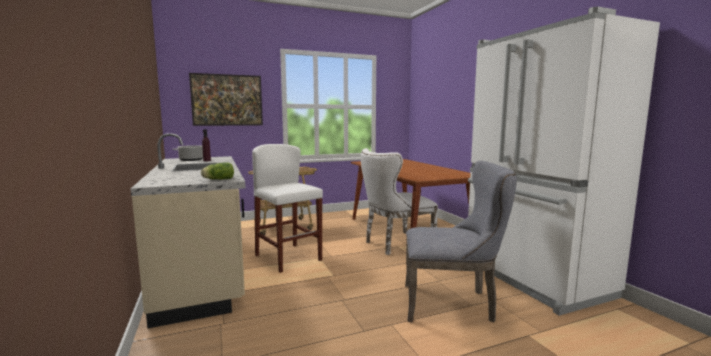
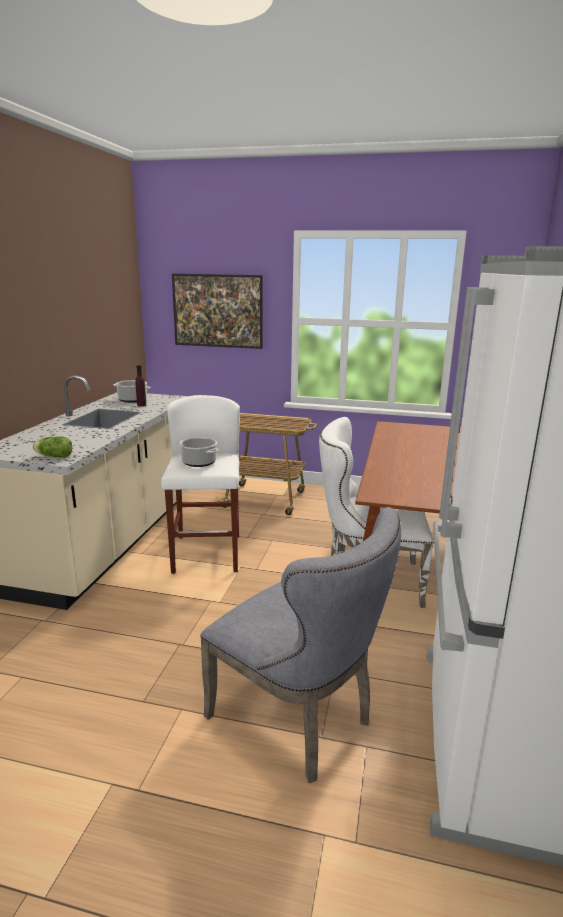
camera: 35 degrees right, 10 degrees up
none -> cooking pot [179,437,219,467]

